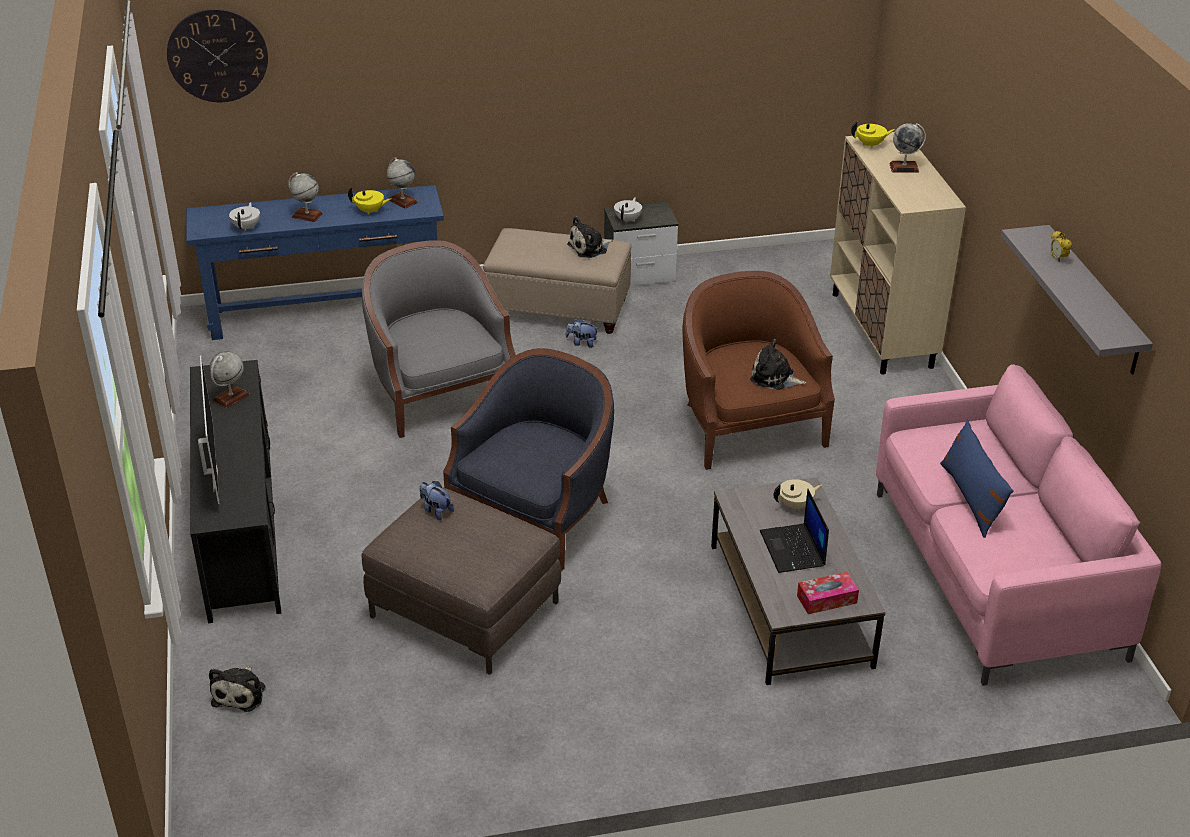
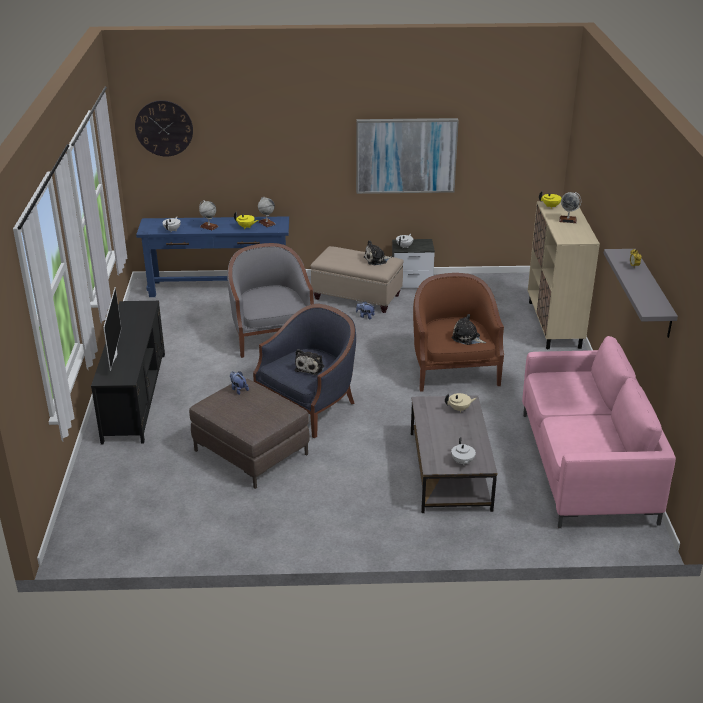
camera: 10 degrees right, 5 degrees down
plush toy [209,666,265,712] -> plush toy moved to [295,349,324,375]
globe [210,351,250,408] -> none
laptop [760,488,829,573] -> none
tissue box [797,572,859,614] -> white teapot [451,437,476,465]
blue pillow [940,420,1014,538] -> none
none -> picture [356,118,459,194]

